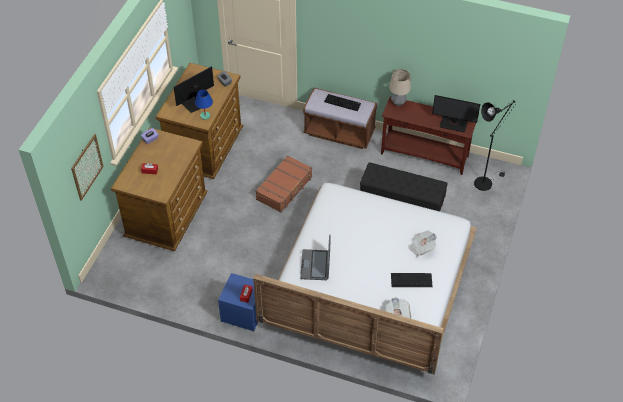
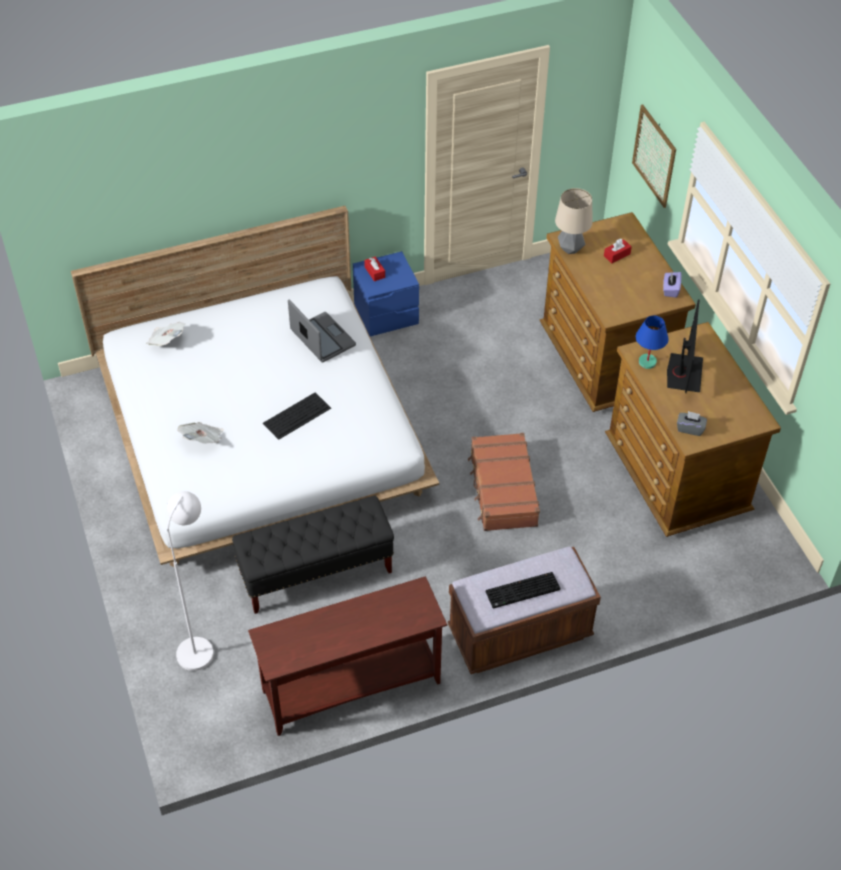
camera: 140 degrees right, 0 degrees up
table lamp [389,69,411,106] -> table lamp moved to [555,188,593,254]
keyboard [391,273,433,287] -> keyboard moved to [263,392,331,440]
monitor [432,95,480,132] -> none
black floor lamp [474,100,516,191] -> none
none -> white floor lamp [167,491,214,671]

